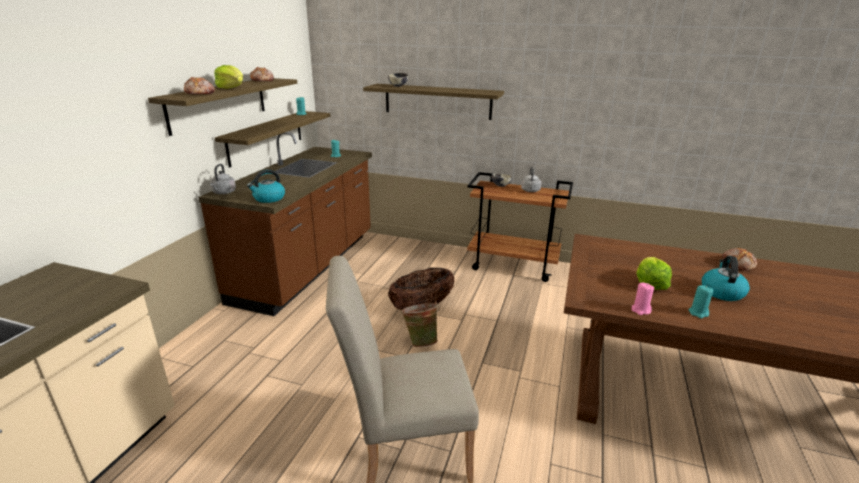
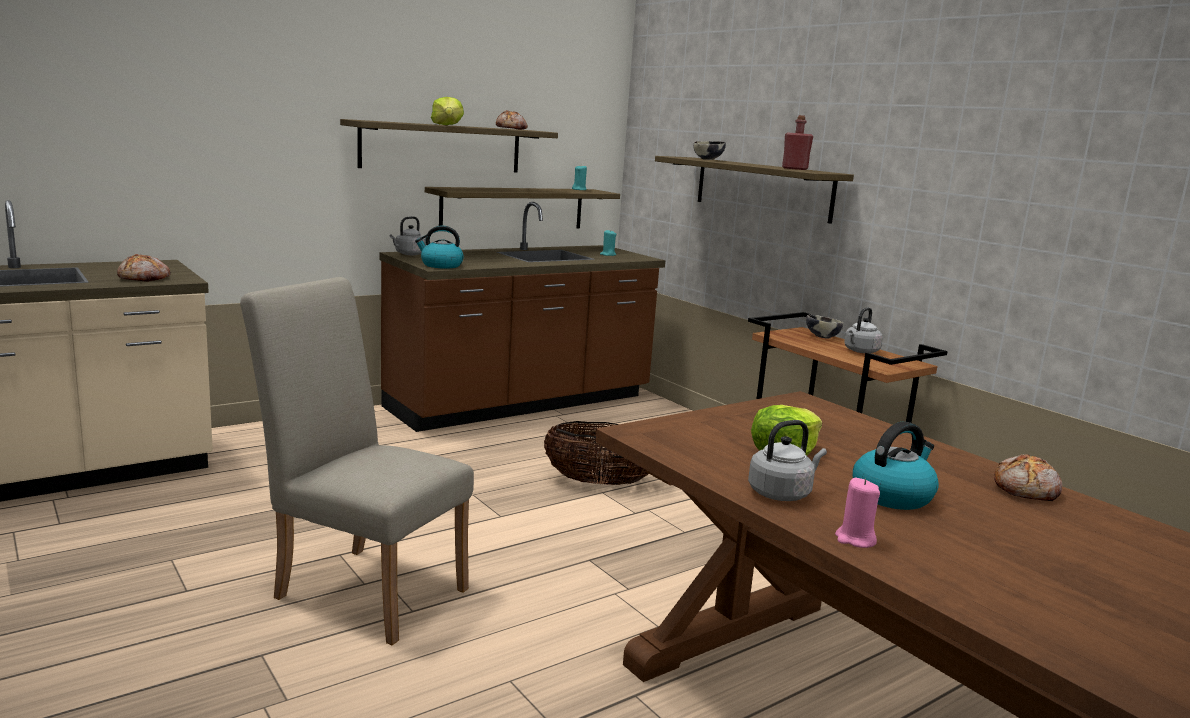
camera: 35 degrees right, 10 degrees down
bread [184,77,215,95] -> bread moved to [117,254,170,282]
green bucket [401,301,439,347] -> none
pink candle [632,283,654,315] -> pink candle moved to [835,478,880,548]
turquoise candle [689,285,713,319] -> grey kettle [748,420,827,501]
none -> red bottle [782,115,813,170]

